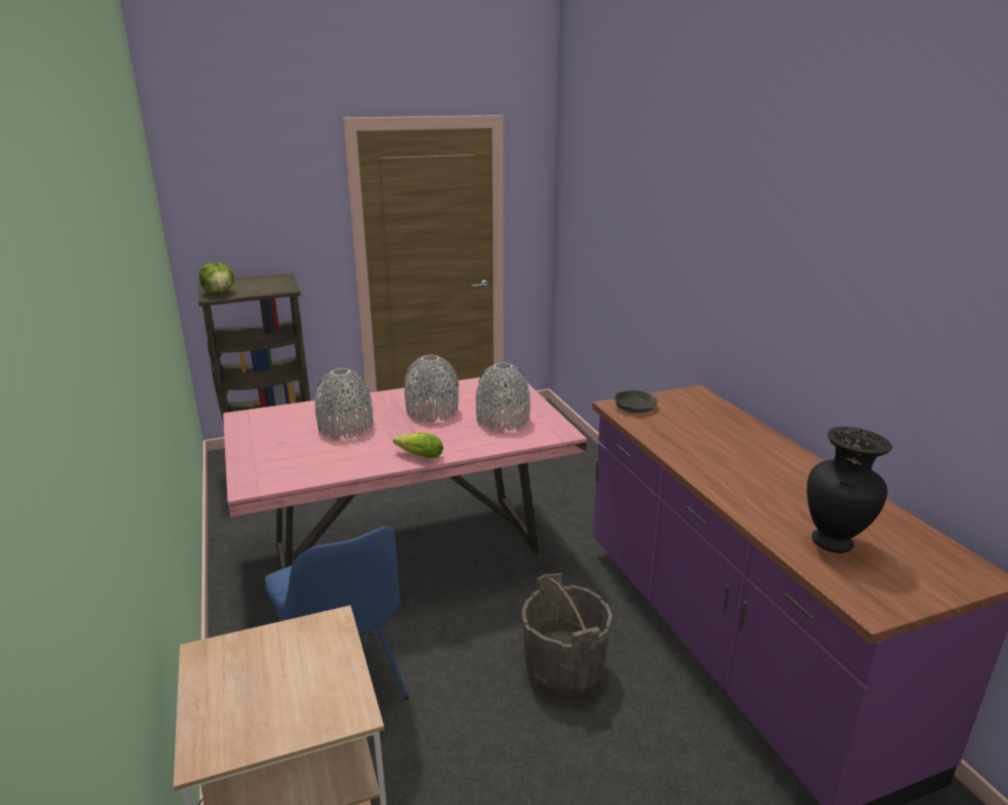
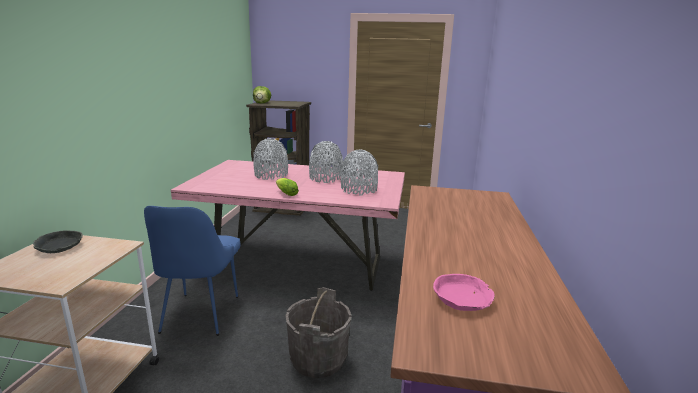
camera: 30 degrees right, 5 degrees down
grey bowl [614,390,658,413] -> grey bowl moved to [33,230,83,253]
black vase [807,427,892,553] -> pink bowl [433,274,495,311]

